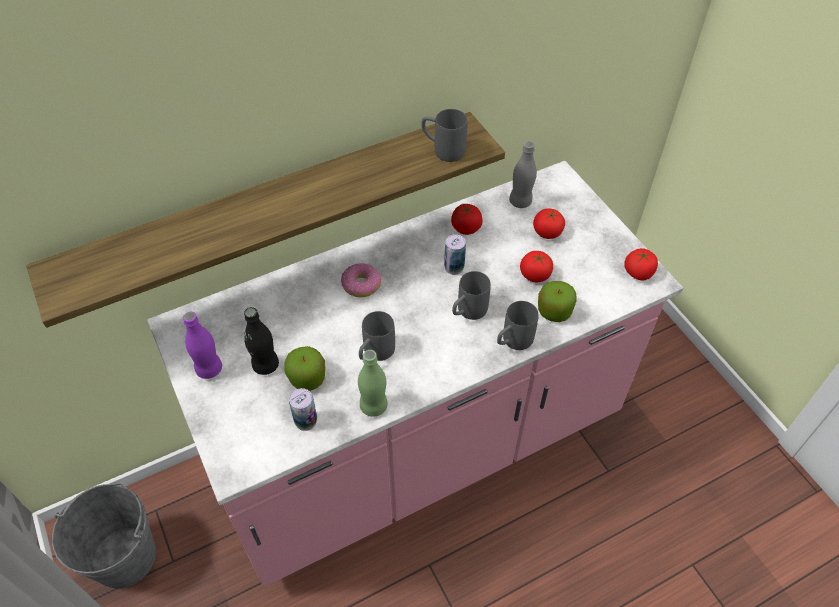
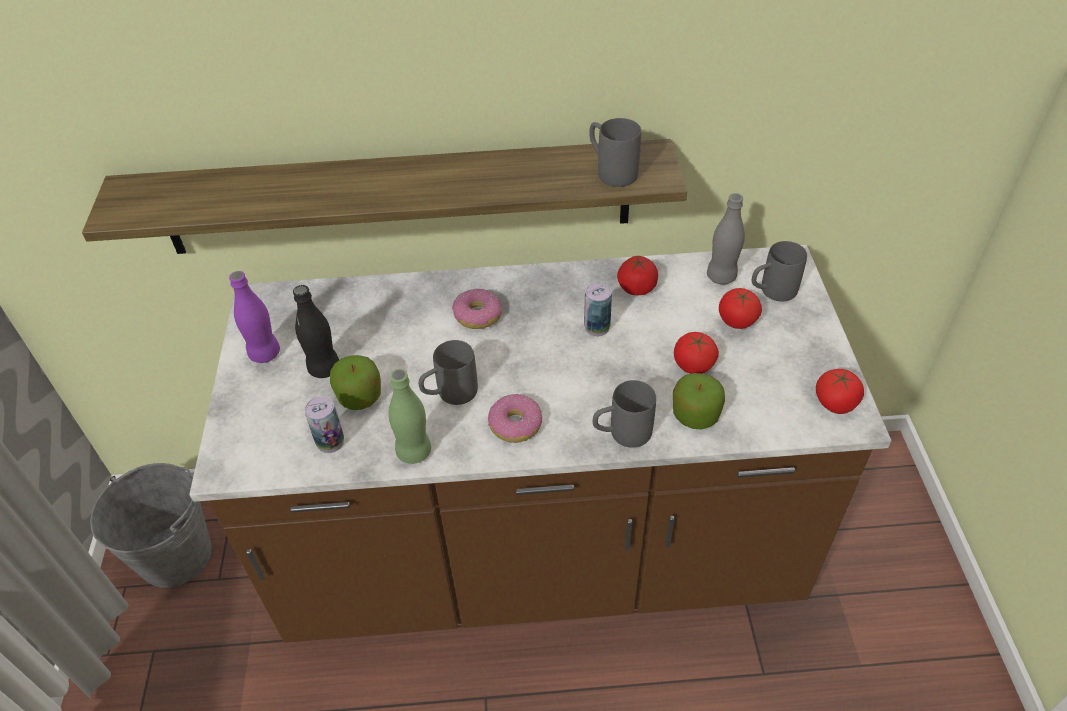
camera: 25 degrees right, 5 degrees down
pink counter [147,161,683,587] -> brown counter [190,245,891,643]
grey mug [452,271,491,320] -> grey mug moved to [752,241,807,302]
none -> donut [488,394,542,443]

